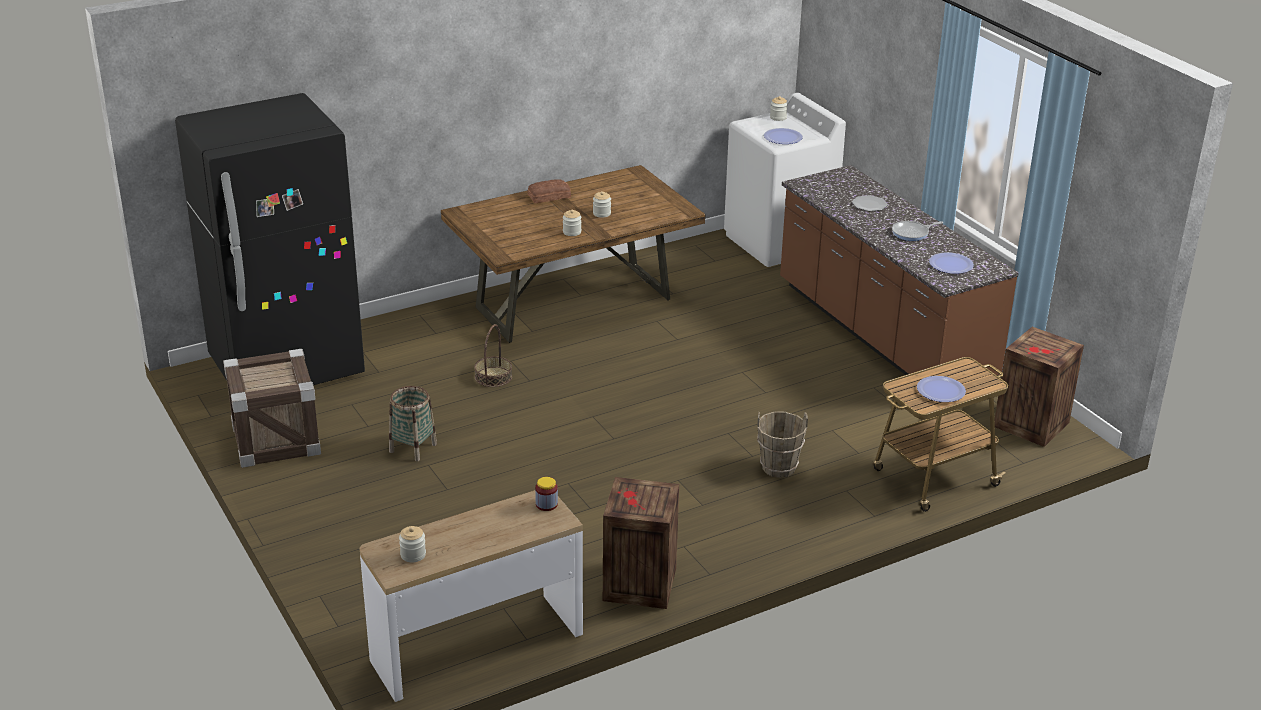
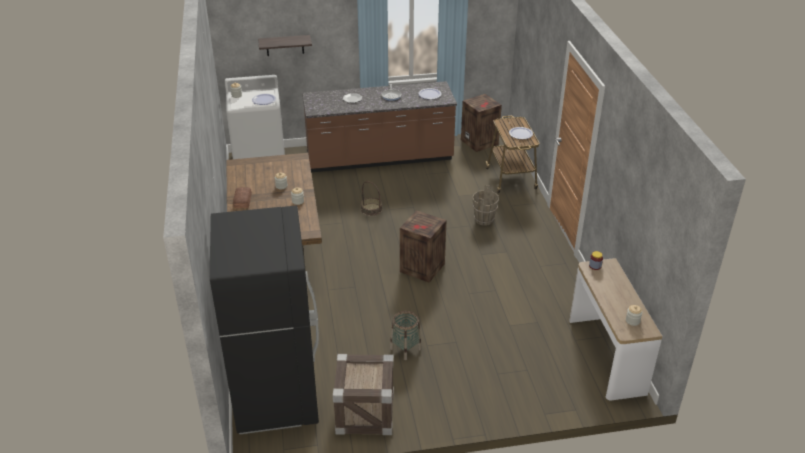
camera: 70 degrees left, 5 degrees up
basket [474,324,512,387] -> basket moved to [361,181,382,216]
crate [603,477,679,609] -> crate moved to [400,210,446,283]
none -> shelf [258,35,312,56]

